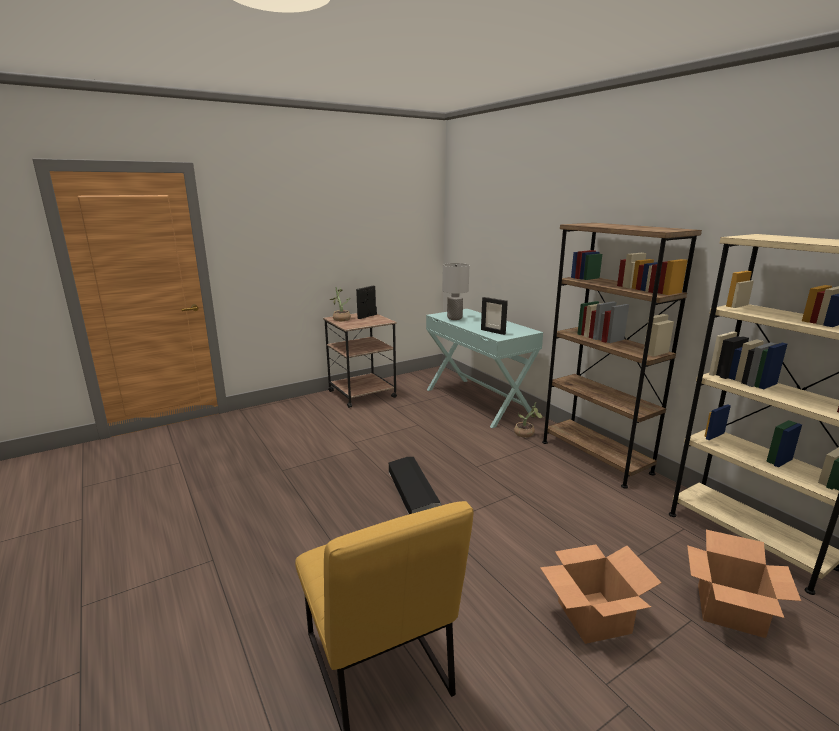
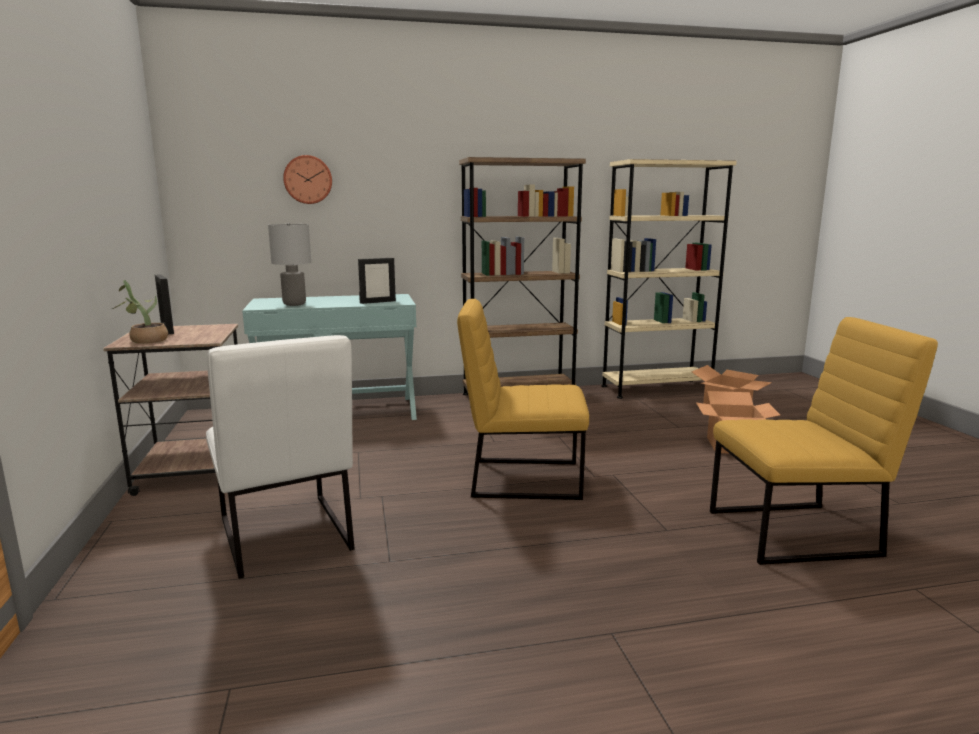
camera: 70 degrees left, 5 degrees down
black storage box [388,457,441,514] -> yellow chair [457,299,589,500]
potted plant [514,402,543,438] -> none
none -> white chair [206,335,355,579]
none -> wall clock [283,155,332,204]

